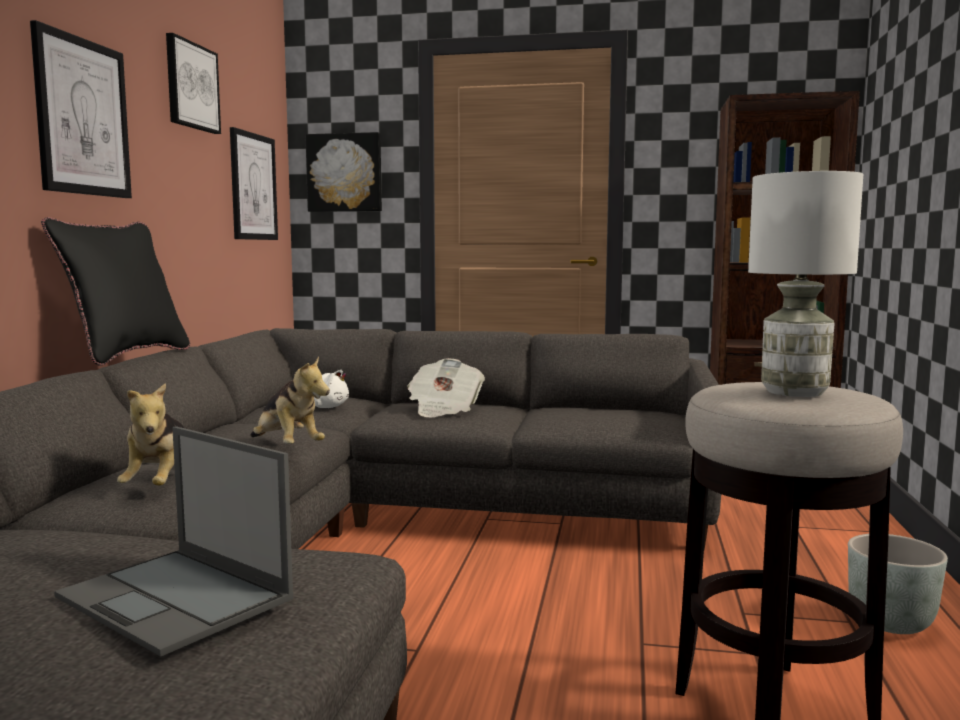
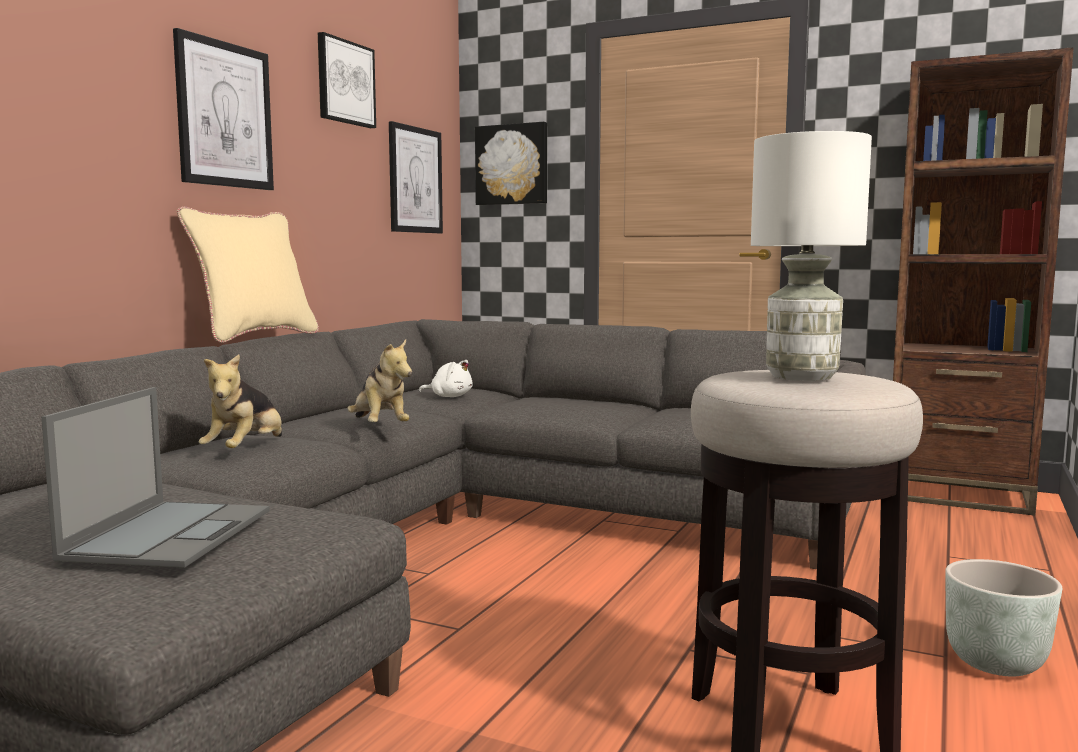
camera: 15 degrees right, 0 degrees up
black pillow [41,217,190,366] -> beige pillow [177,206,319,343]
laptop [54,426,293,657] -> laptop turned 135 degrees counterclockwise [41,387,270,568]
newspaper [407,358,485,417] -> none

